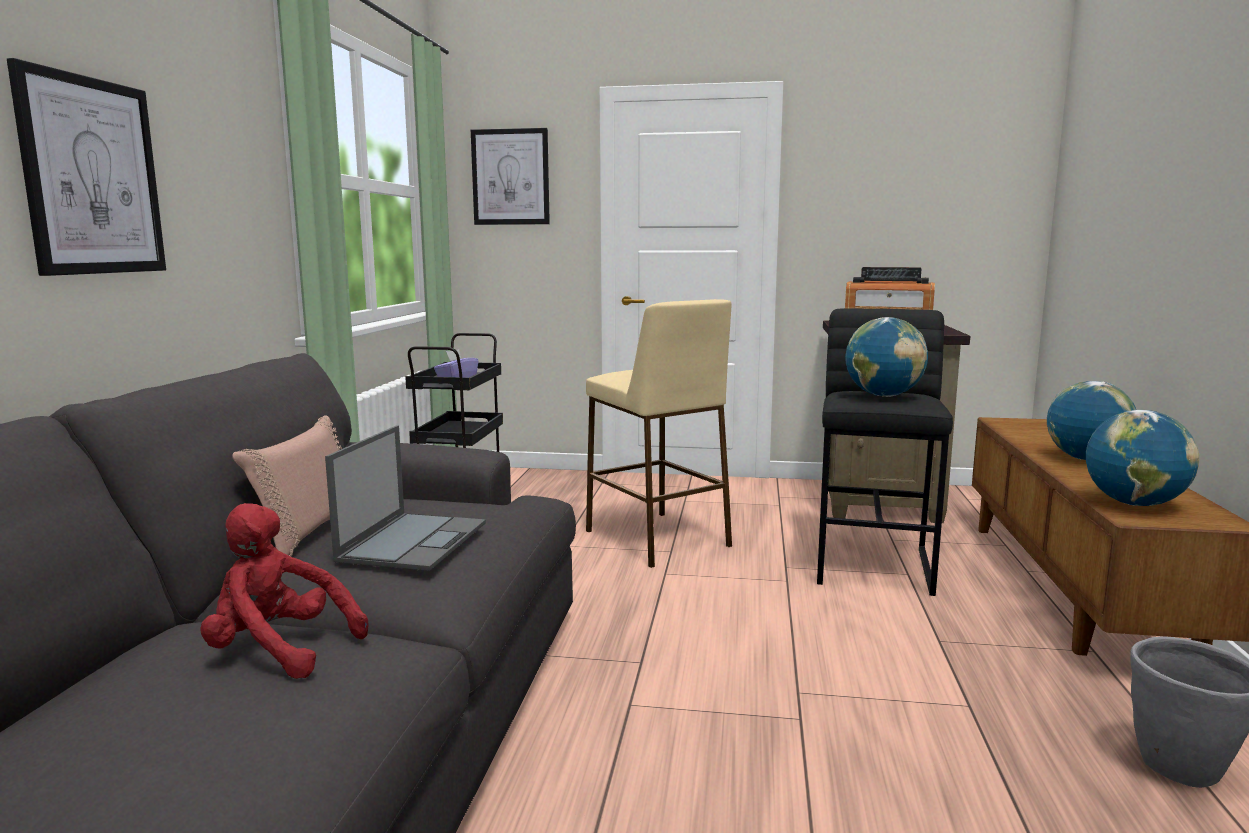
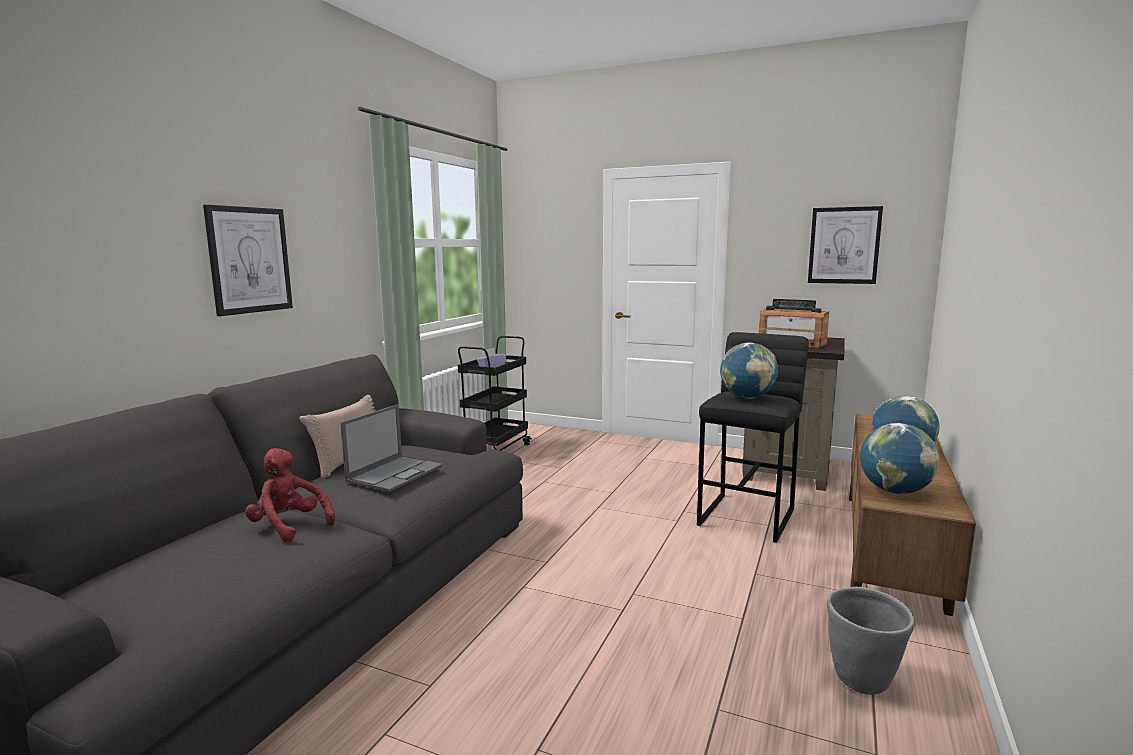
camera: 15 degrees right, 0 degrees up
picture [471,128,550,225] -> picture moved to [808,206,883,284]
beige stool [586,299,732,568] -> none

